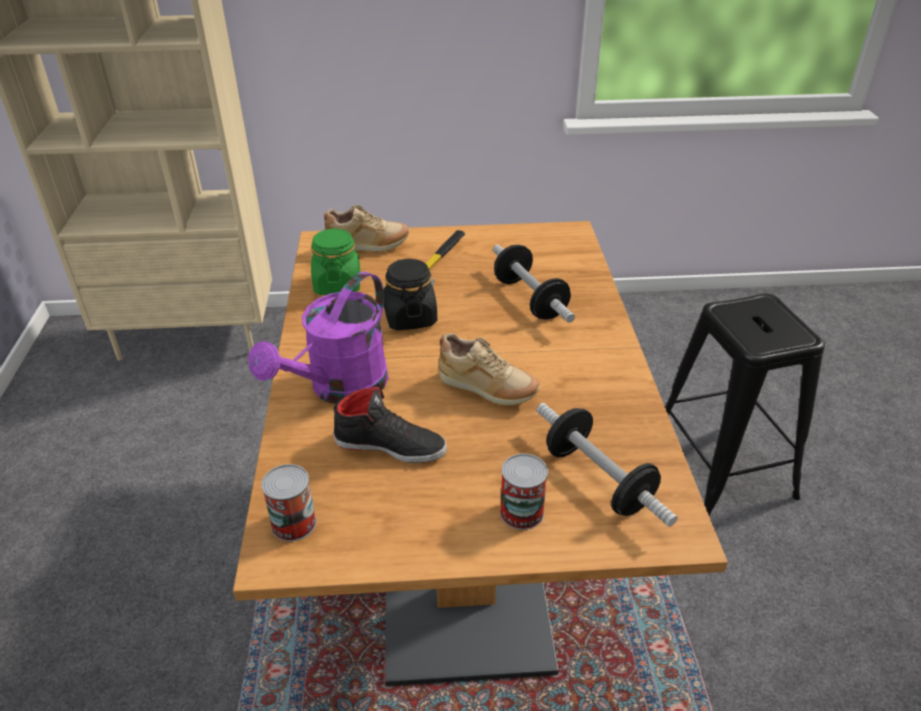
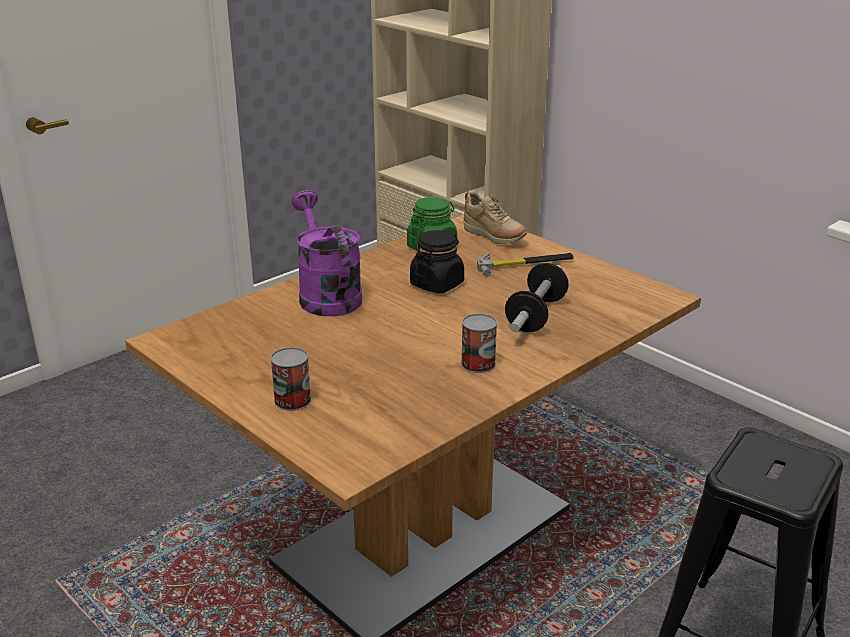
camera: 50 degrees right, 10 degrees down
purple watering can [248,272,389,404] -> purple watering can turned 75 degrees clockwise [292,190,362,316]
can [261,464,316,541] -> can moved to [461,314,497,373]
black shoe [333,384,447,463] -> none
beige shoe [439,333,540,405] -> none
dumbbell [536,403,678,527] -> none

